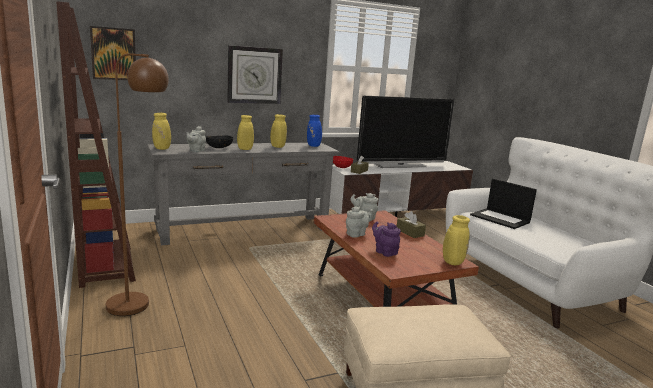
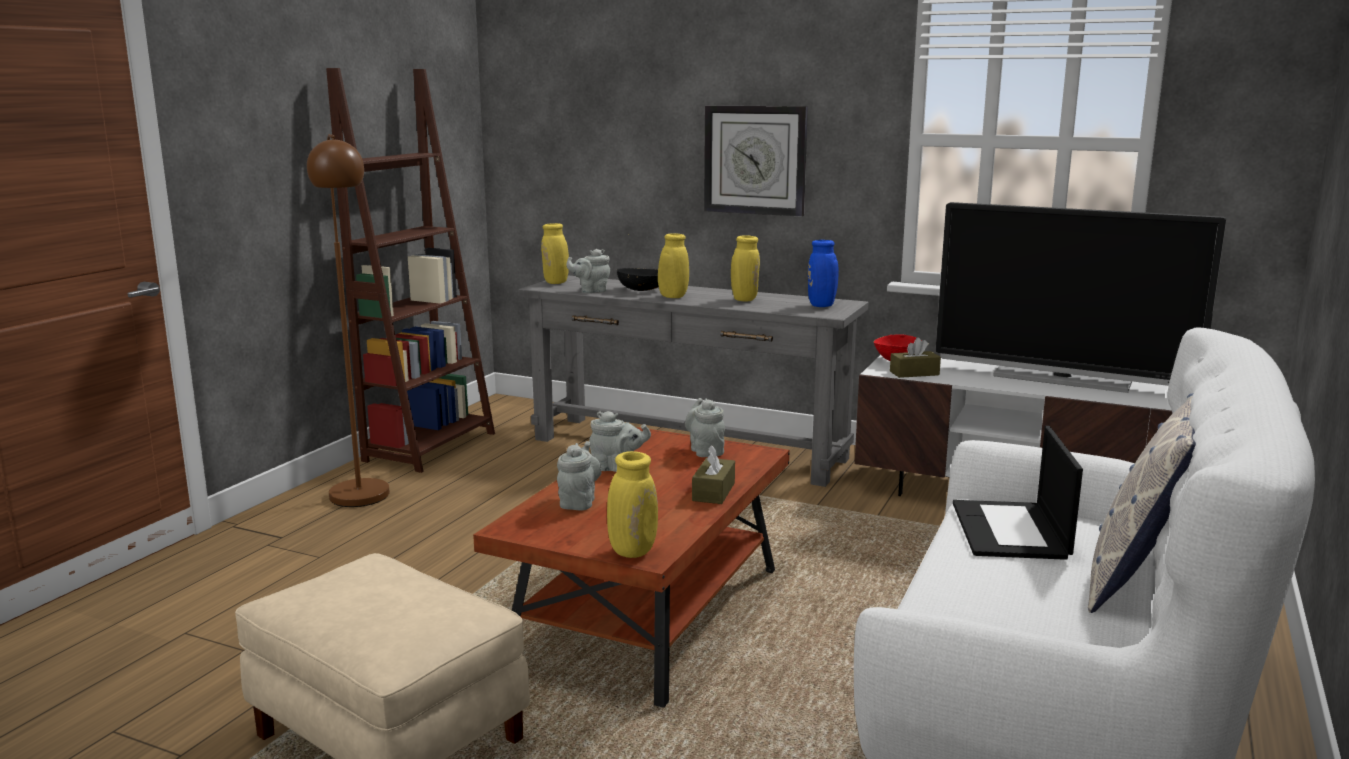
camera: 50 degrees right, 0 degrees up
picture [90,26,136,80] -> none
purple teapot [372,221,401,257] -> grey teapot [557,441,602,510]
none -> pillow [1088,393,1196,613]

